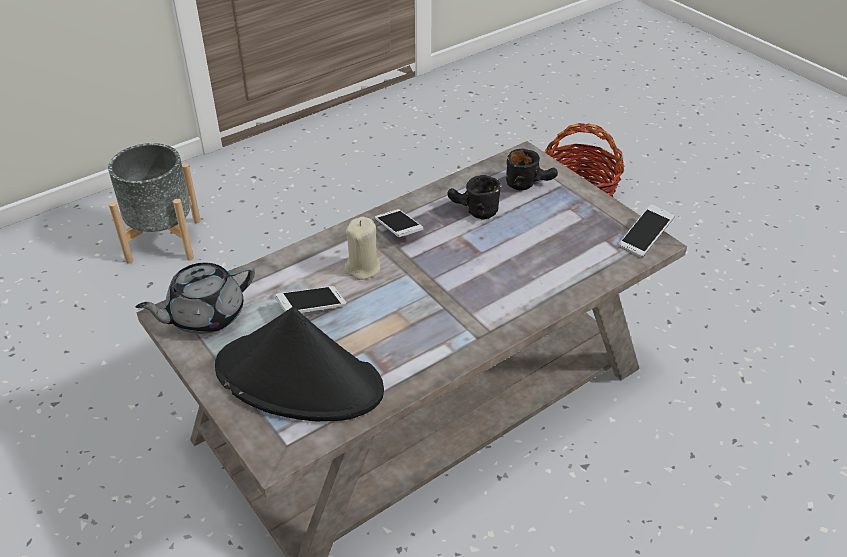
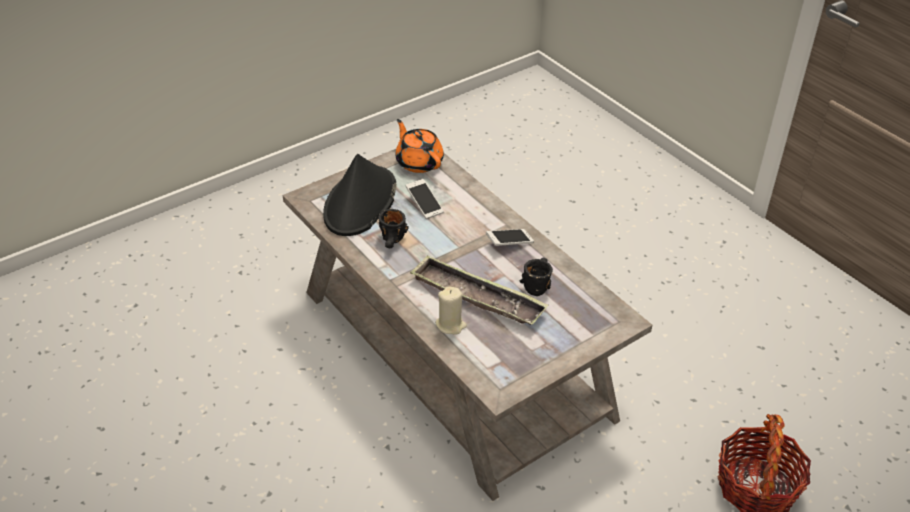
camera: 90 degrees right, 0 degrees up
grey planter [108,143,201,263] -> none
grey teapot [136,263,255,334] -> orange teapot [396,119,444,173]
beige candle [344,217,381,280] -> beige candle moved to [435,286,467,335]
black mug [506,149,558,190] -> black mug moved to [378,209,409,248]
phone [618,204,674,258] -> none
none -> tray [410,255,549,325]

